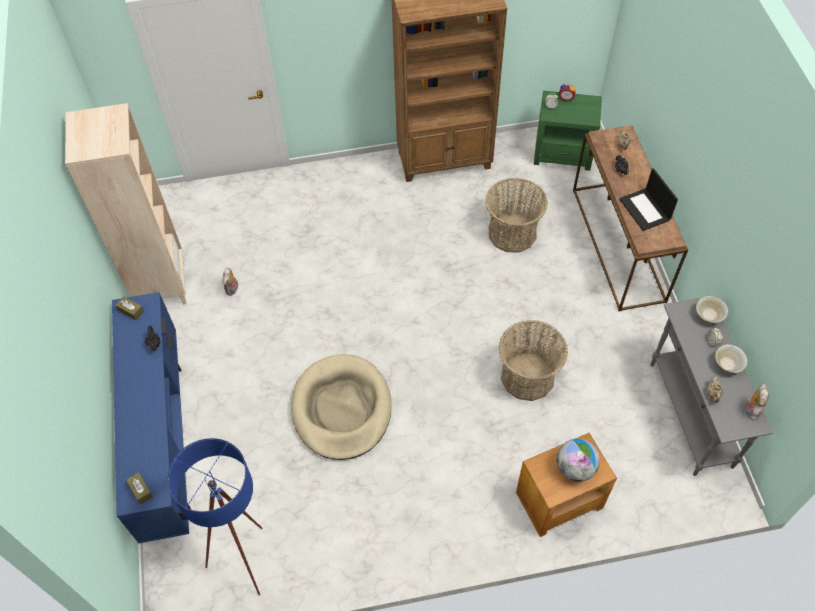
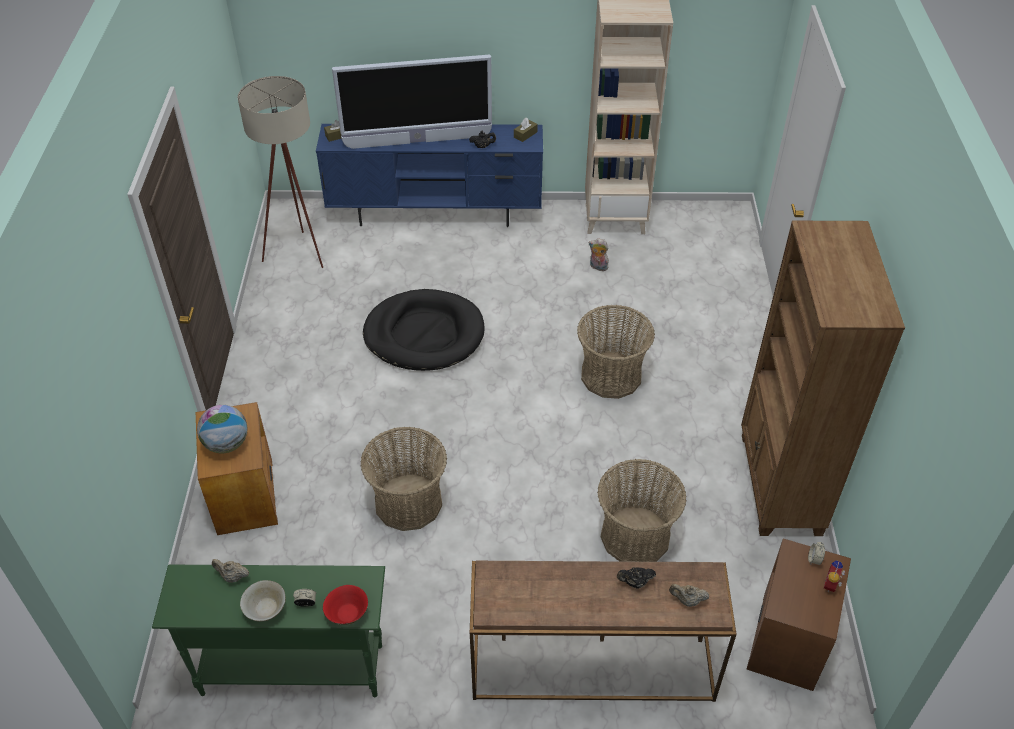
camera: 100 degrees right, 10 degrees down
blue floor lamp [167,438,262,596] -> beige floor lamp [238,76,323,268]
beige dog bed [291,354,392,460] -> black dog bed [363,289,485,371]
green side table [534,91,602,171] -> brown side table [747,538,851,691]
laptop [619,168,678,231] -> none
grey console table [650,298,773,476] -> green console table [152,565,385,697]
beige bowl [696,296,728,323] -> red bowl [323,585,368,625]
plush toy [746,384,769,421] -> none
none -> television [332,55,492,149]
none -> basket [577,305,655,399]

